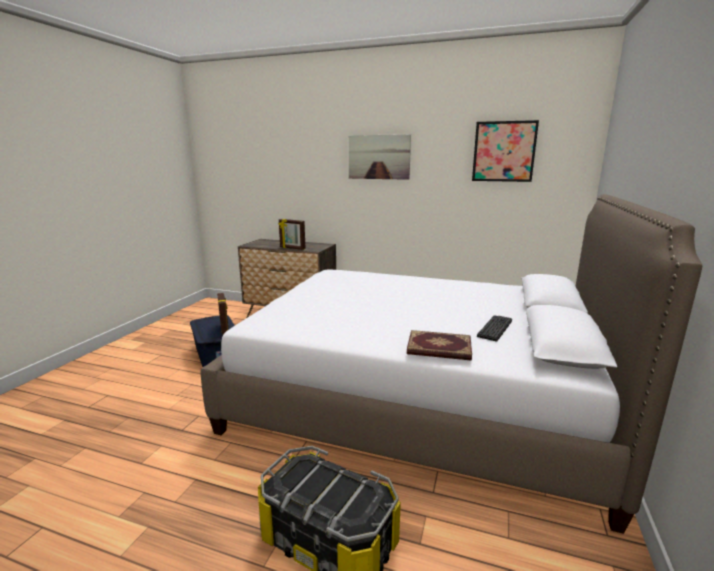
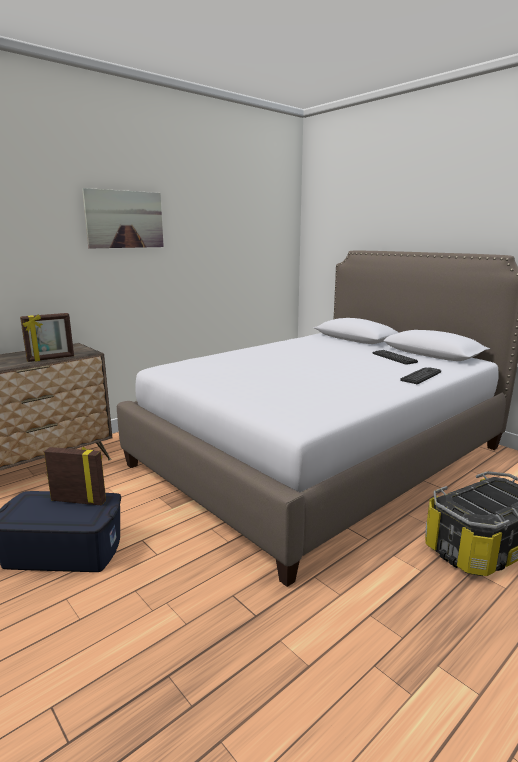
camera: 60 degrees left, 0 degrees up
book [407,330,472,361] -> keyboard [400,367,441,384]
picture [472,120,539,182] -> none

